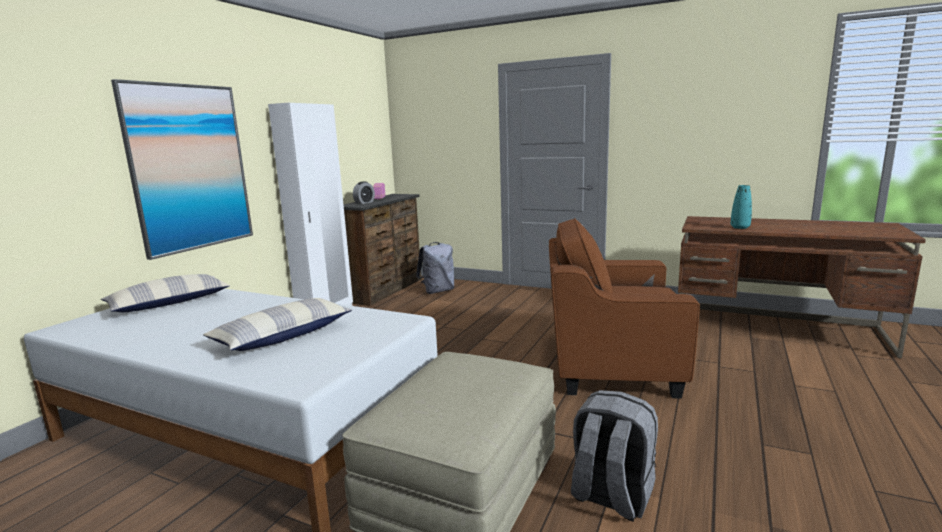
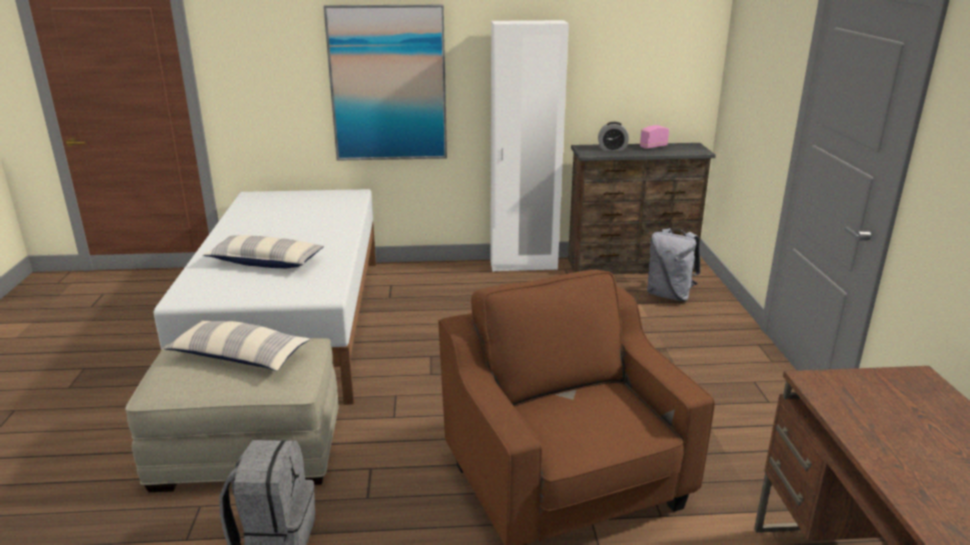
camera: 60 degrees right, 10 degrees up
pillow [101,274,230,312] -> pillow moved to [164,320,310,371]
turquoise vase [731,185,752,229] -> none

